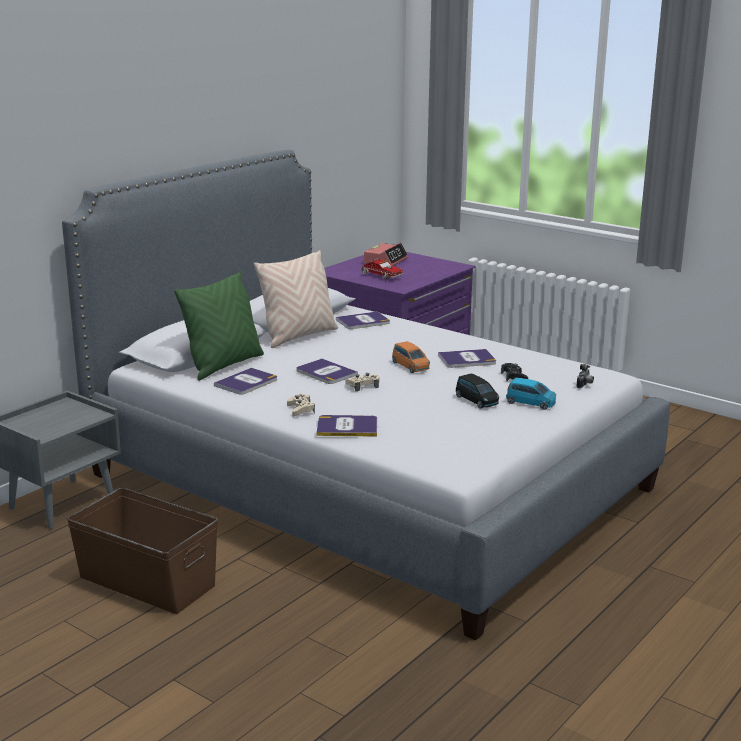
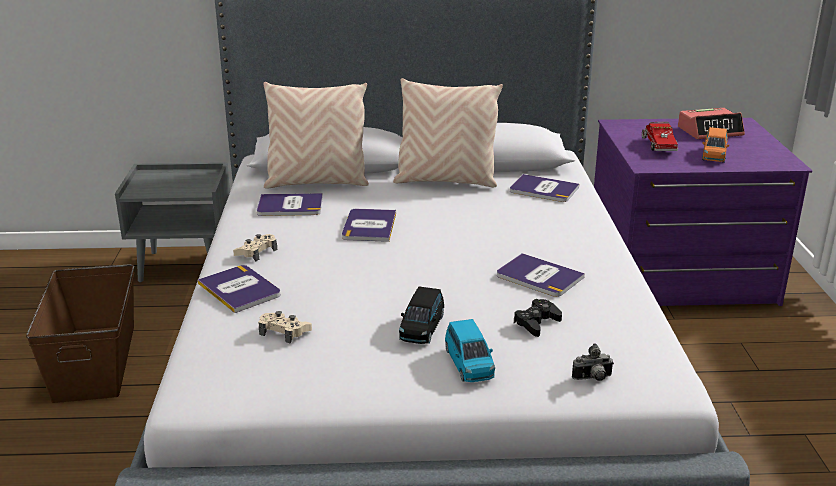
camera: 50 degrees right, 5 degrees up
green pillow [174,271,264,381] -> beige pillow [263,82,369,189]
beige game controller [346,373,379,391] -> beige game controller moved to [258,311,312,344]
orange toy car [392,341,430,373] -> orange toy car moved to [702,127,729,163]

